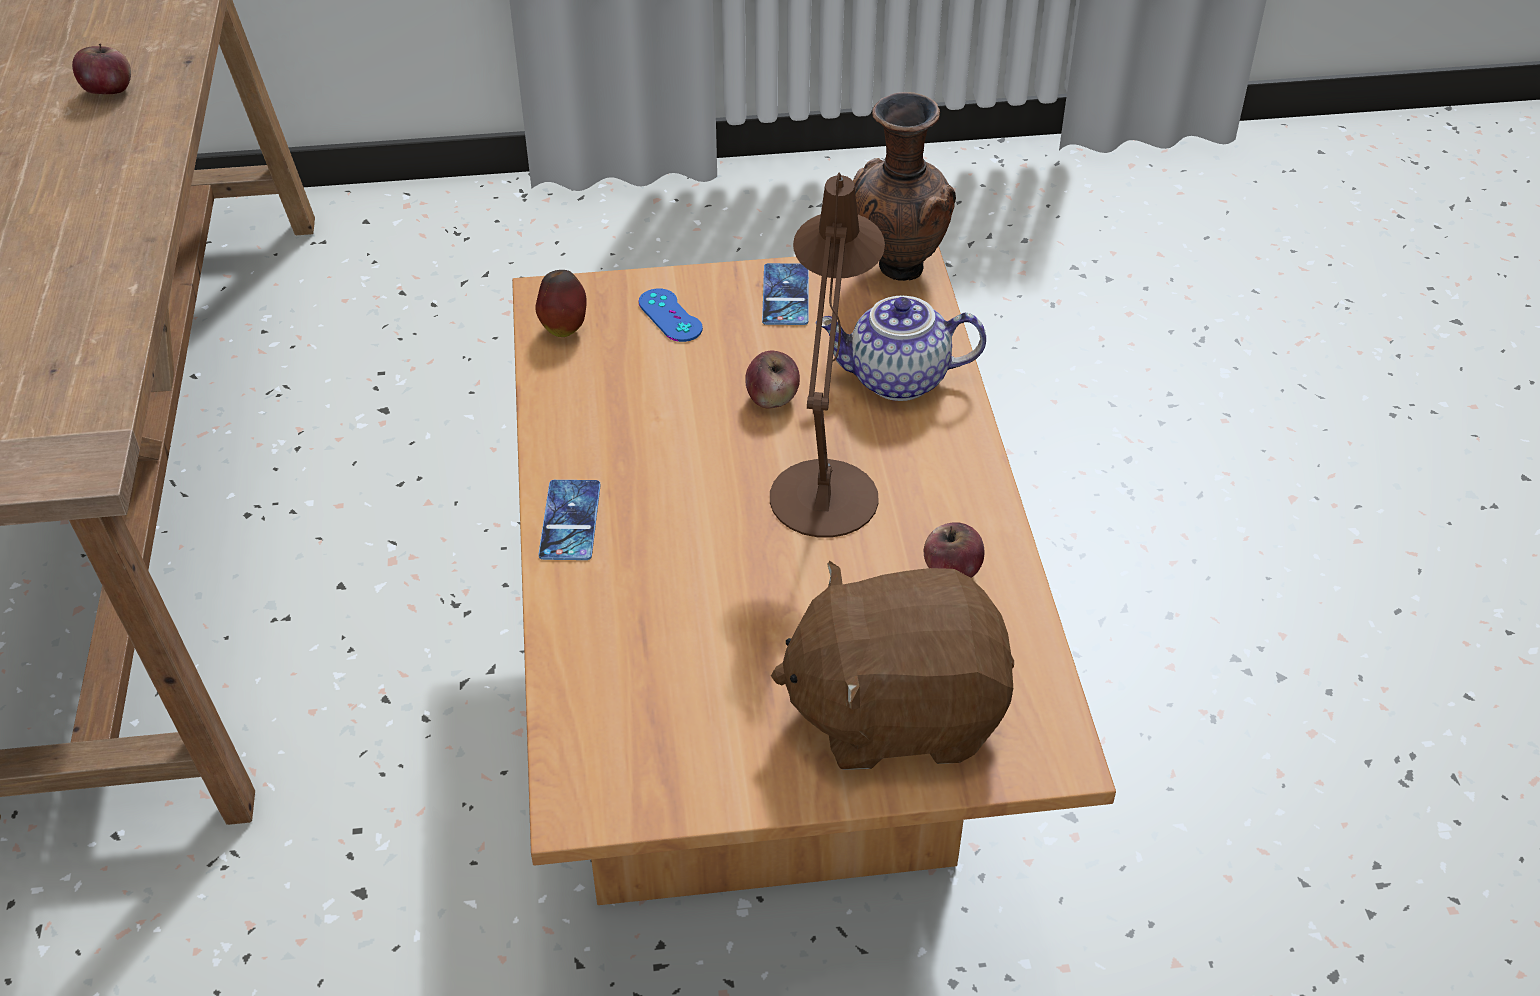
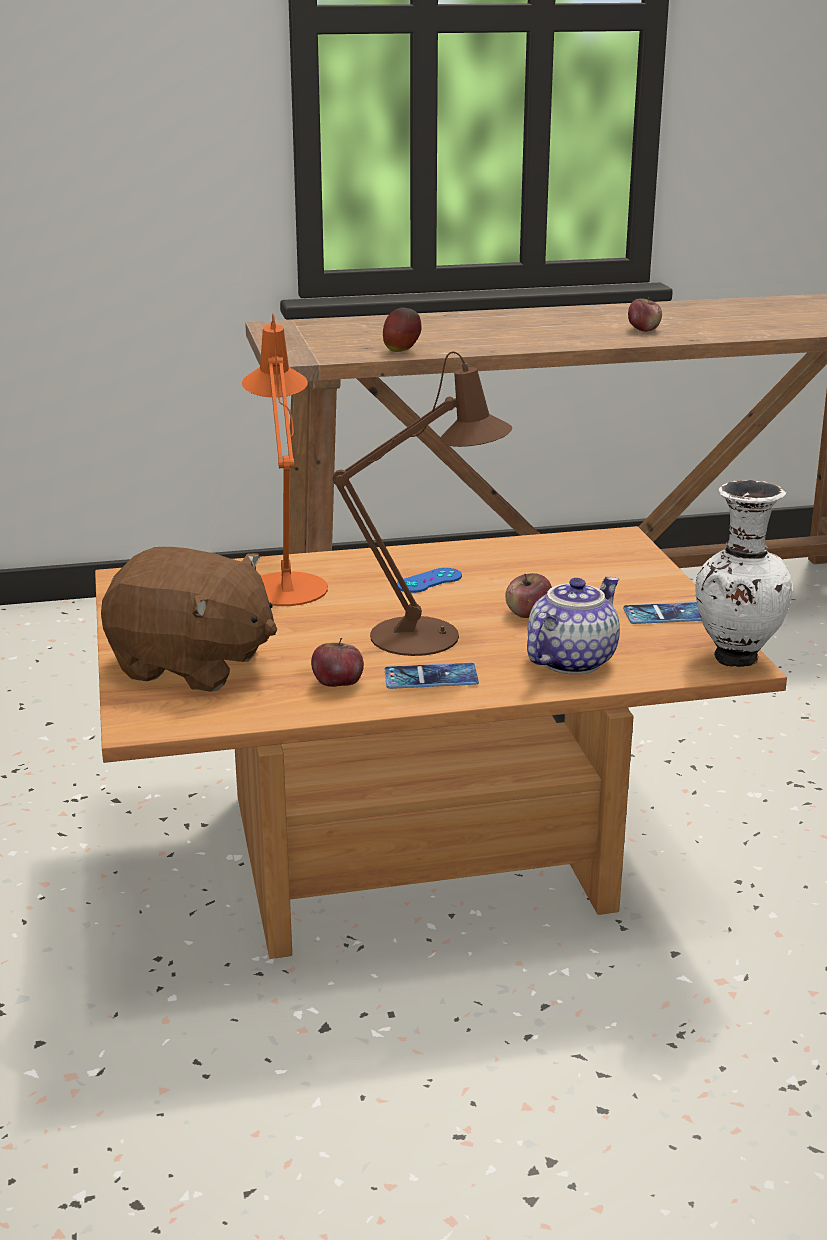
camera: 85 degrees right, 20 degrees down
apple [536,270,587,337] -> apple moved to [383,307,422,352]
phone [538,480,601,560] -> phone moved to [385,663,479,689]
blue game controller [639,288,703,342] -> blue game controller moved to [397,568,462,593]
brown plush toy [771,561,1014,770] -> brown plush toy turned 120 degrees clockwise [101,547,277,692]
teapot [816,296,986,401] -> teapot turned 45 degrees clockwise [527,577,620,674]
brown vase [853,92,956,281] -> white vase [695,480,792,667]
none -> orange table lamp [242,313,328,606]

